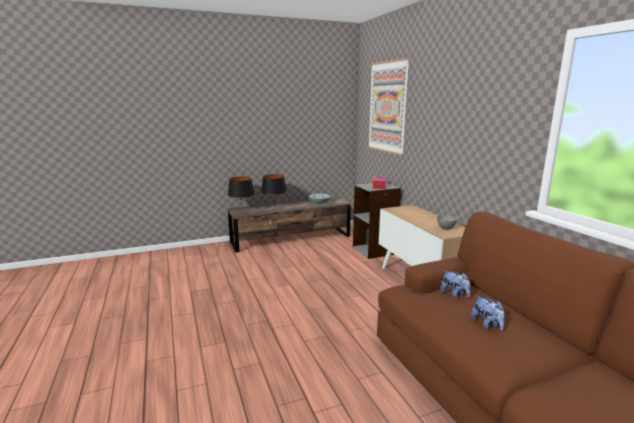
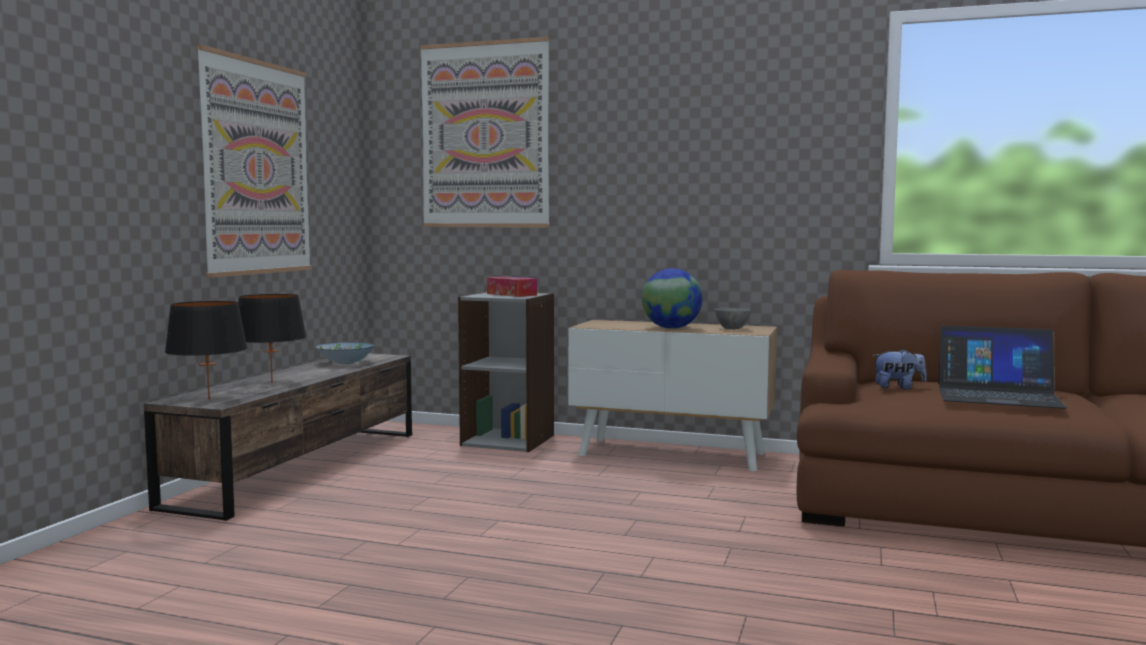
camera: 50 degrees left, 10 degrees down
plush toy [471,295,505,330] -> laptop [938,325,1067,409]
none -> picture [196,44,312,278]
none -> globe [642,268,702,329]

